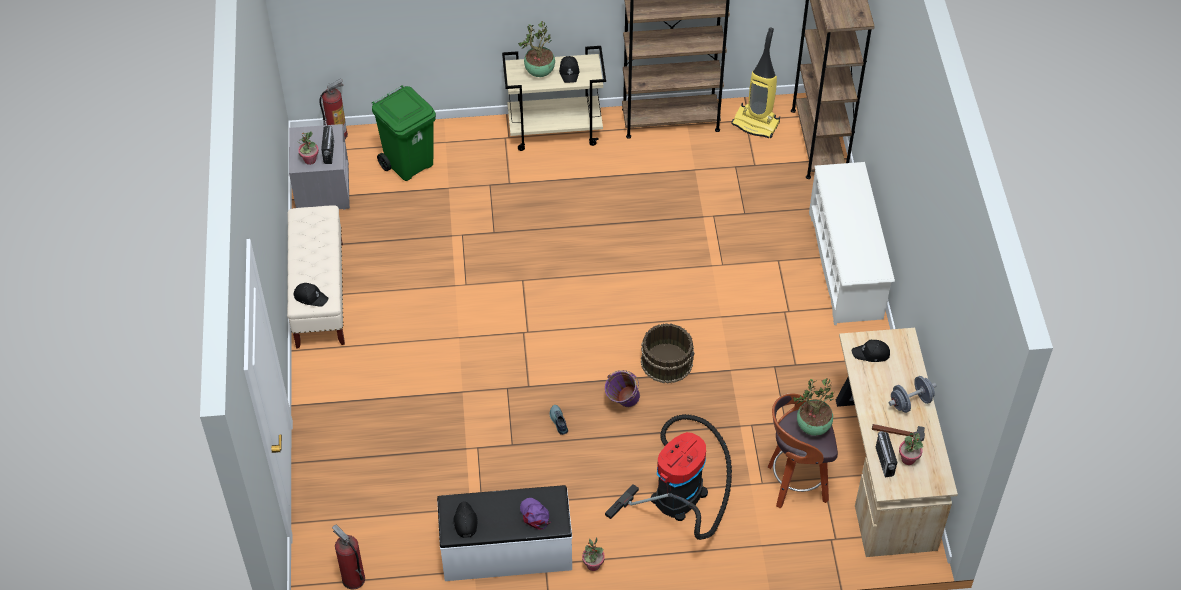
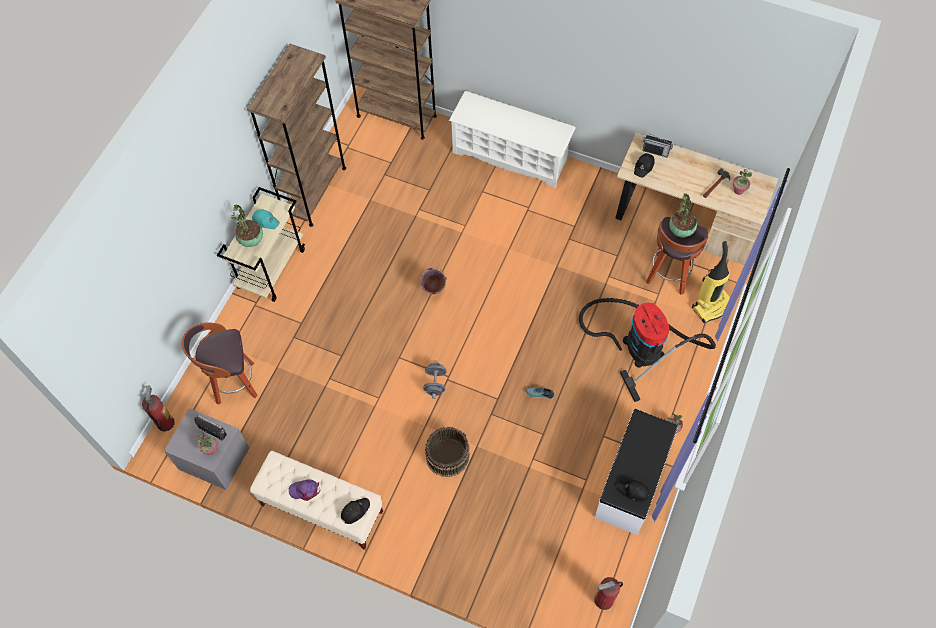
camera: 60 degrees left, 10 degrees up
green trash can [372,85,436,181] -> stool [182,322,258,405]
purple cap [520,498,551,530] -> purple cap moved to [289,479,320,501]
black cap [559,56,580,83] -> turquoise cap [252,209,280,229]
purple bucket [605,370,640,407] -> purple bucket moved to [420,268,447,294]
brown bucket [641,323,694,383] -> brown bucket moved to [425,426,470,477]
vacuum cleaner [731,27,780,138] -> vacuum cleaner moved to [692,241,730,323]
radio [876,431,897,477] -> radio moved to [642,133,673,158]
grey dumbbell [889,376,937,413] -> grey dumbbell moved to [423,360,447,399]

